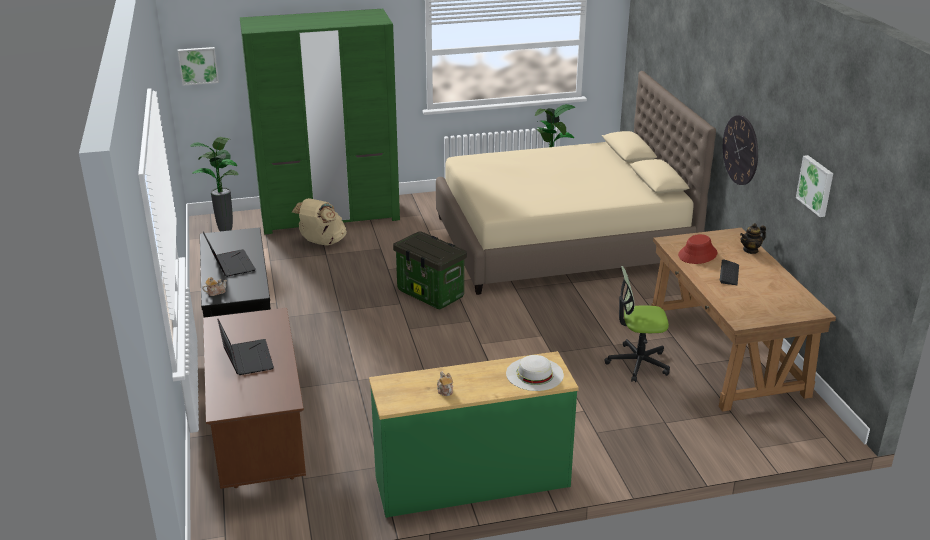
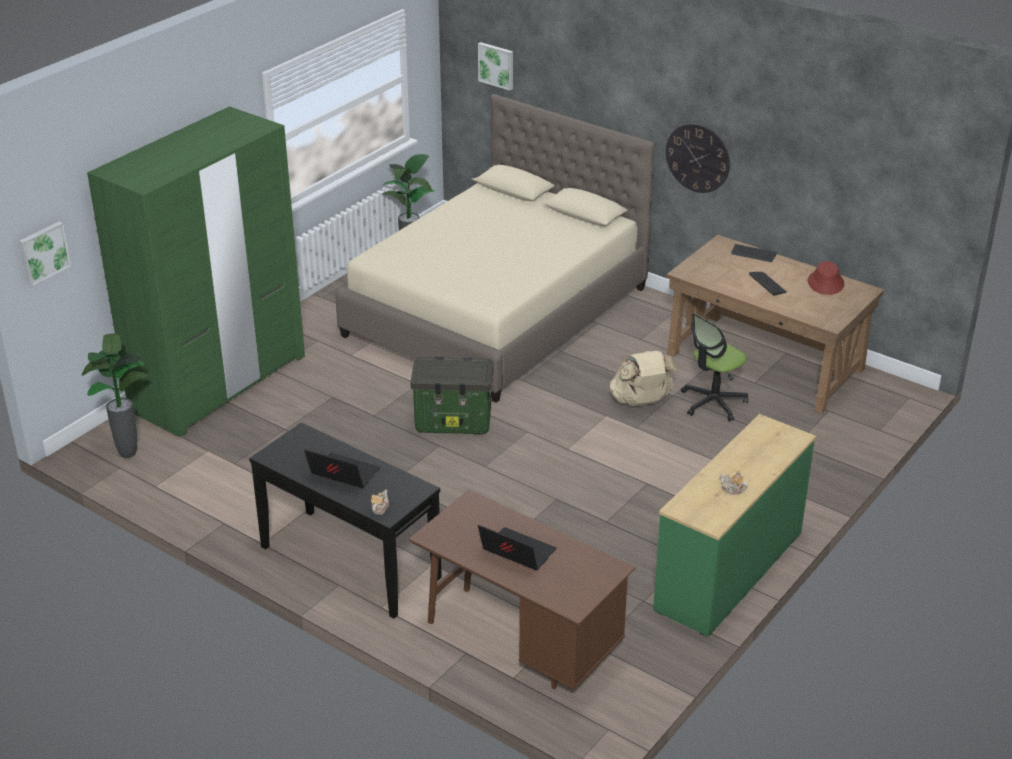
camera: 40 degrees left, 5 degrees up
beige backpack [292,198,347,246] -> beige backpack moved to [610,351,678,406]
white hat [506,355,564,391] -> none
red hat [678,234,717,264] -> red hat moved to [808,261,844,295]
teapot [740,223,766,254] -> keyboard [731,244,777,262]
picture [796,155,833,217] -> picture moved to [478,42,513,90]

